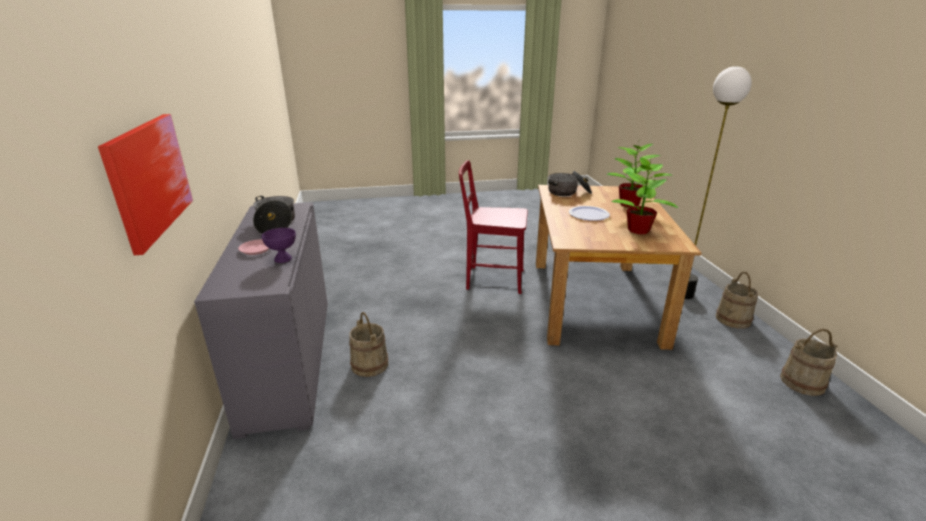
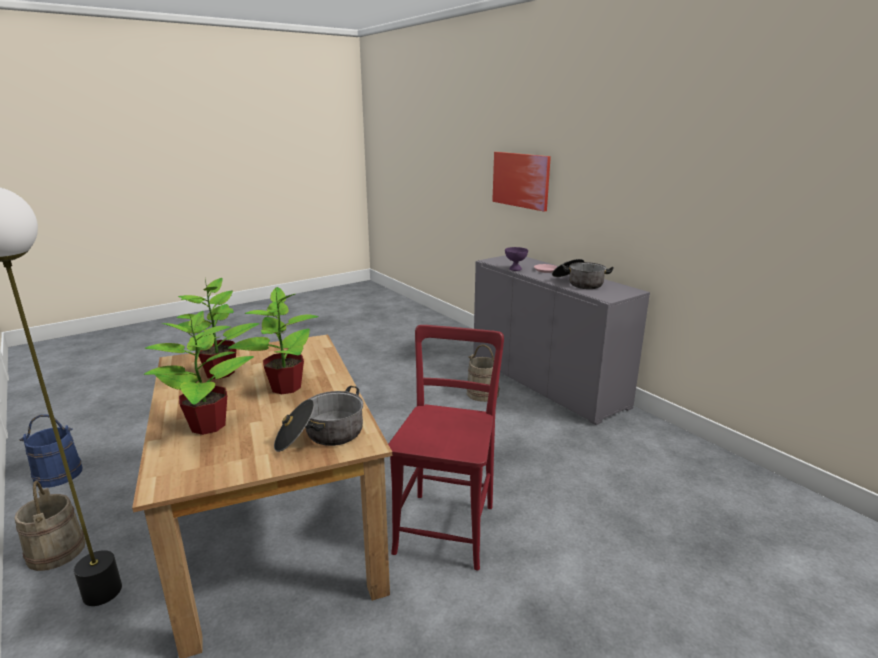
camera: 155 degrees right, 5 degrees down
red chair [459,160,528,294] -> red chair turned 60 degrees counterclockwise [388,325,504,570]
plate [569,206,610,221] -> potted plant [228,287,318,394]
beige bucket [780,329,838,396] -> blue bucket [19,414,83,488]

